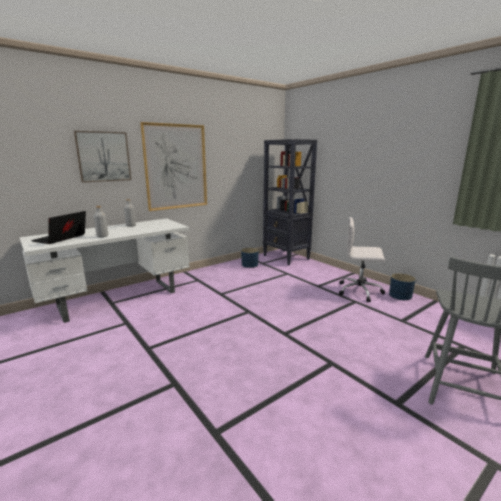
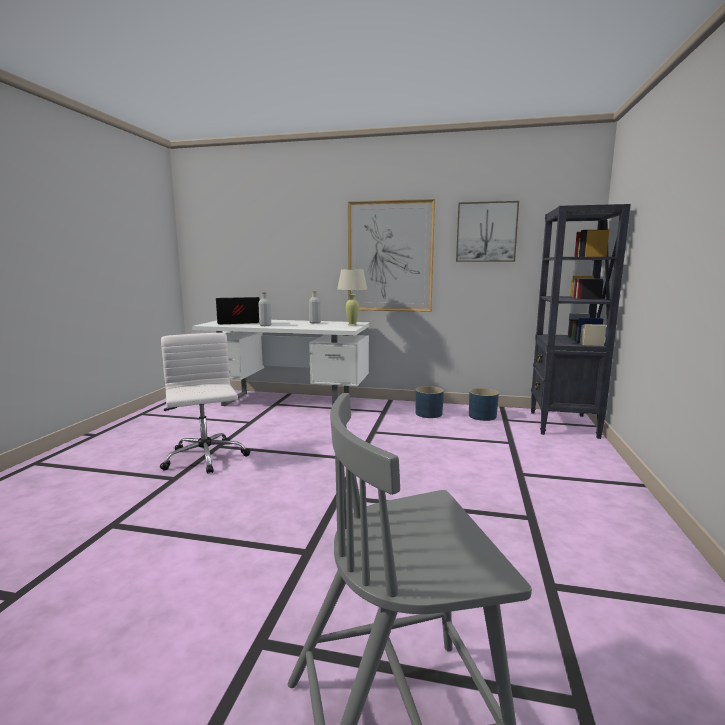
camera: 50 degrees right, 5 degrees down
picture [74,131,131,183] -> picture moved to [456,201,519,262]
white office chair [339,217,385,302] -> white office chair moved to [160,333,250,474]
blue planter [389,273,416,300] -> blue planter moved to [415,386,444,418]
none -> beige table lamp [337,269,367,326]

